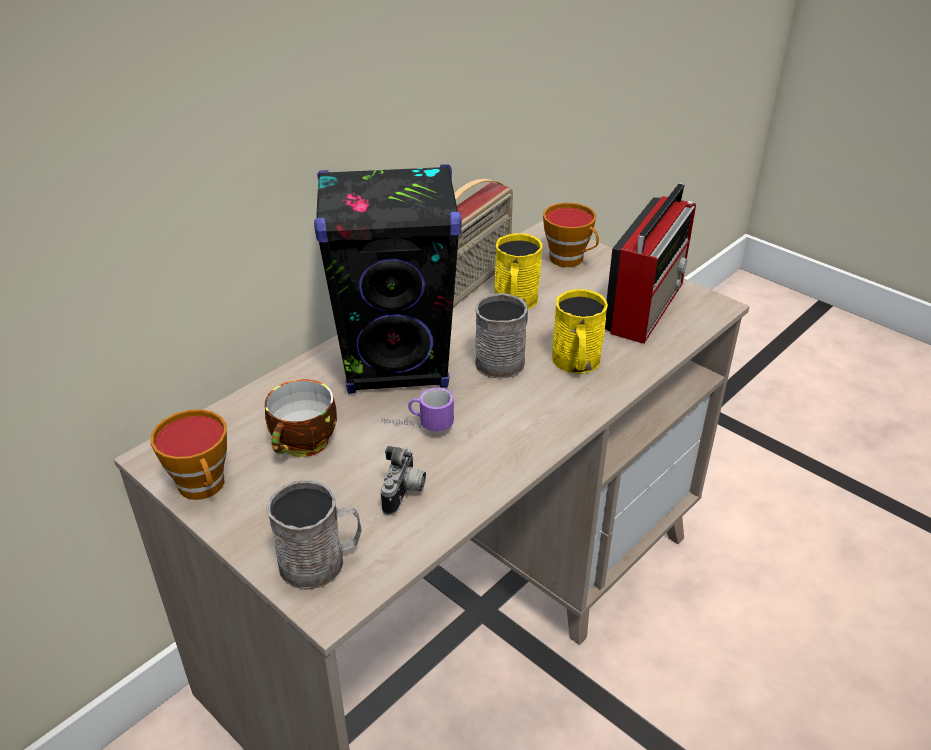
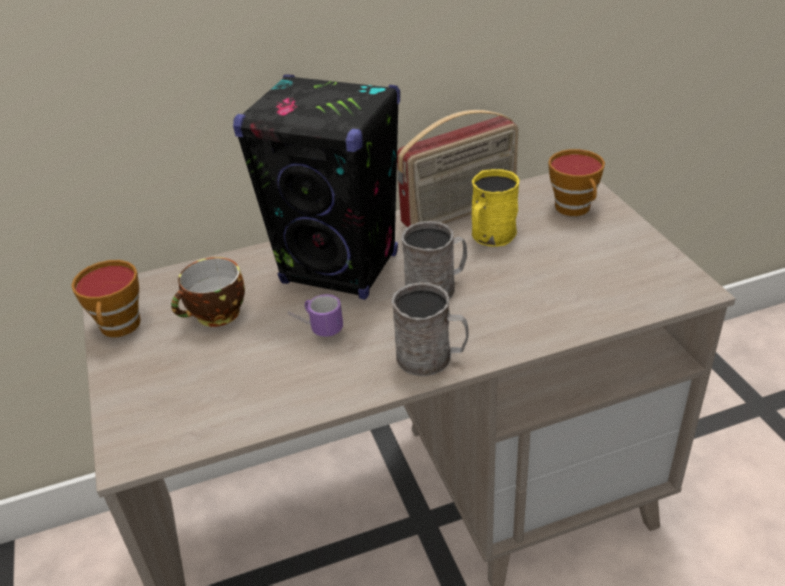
camera: 30 degrees right, 0 degrees up
grey mug [266,480,362,590] -> grey mug moved to [392,283,469,376]
camera [381,446,426,515] -> none
yellow mug [552,289,608,374] -> none
radio [605,183,696,344] -> none

